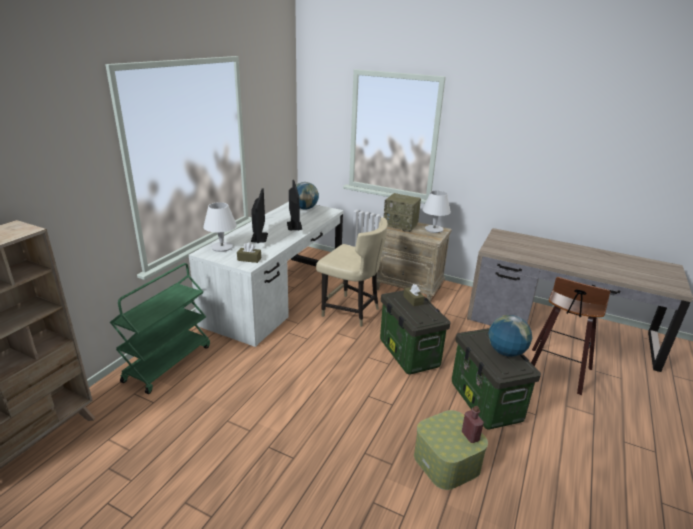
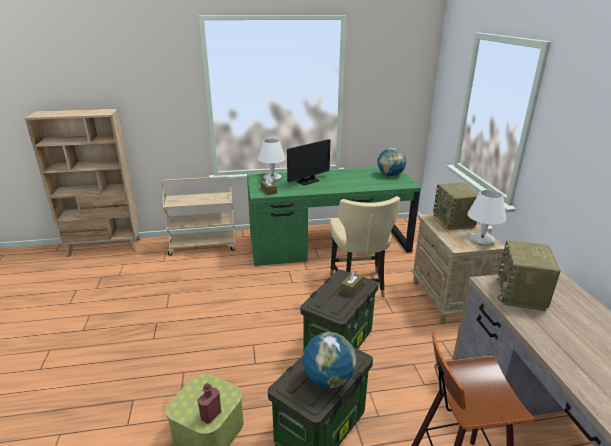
camera: 55 degrees right, 0 degrees up
green cart [110,263,210,394] -> beige cart [162,176,236,256]
white desk [189,202,344,347] -> green desk [247,167,421,266]
monitor [287,180,302,230] -> none
none -> radio [497,240,561,311]

